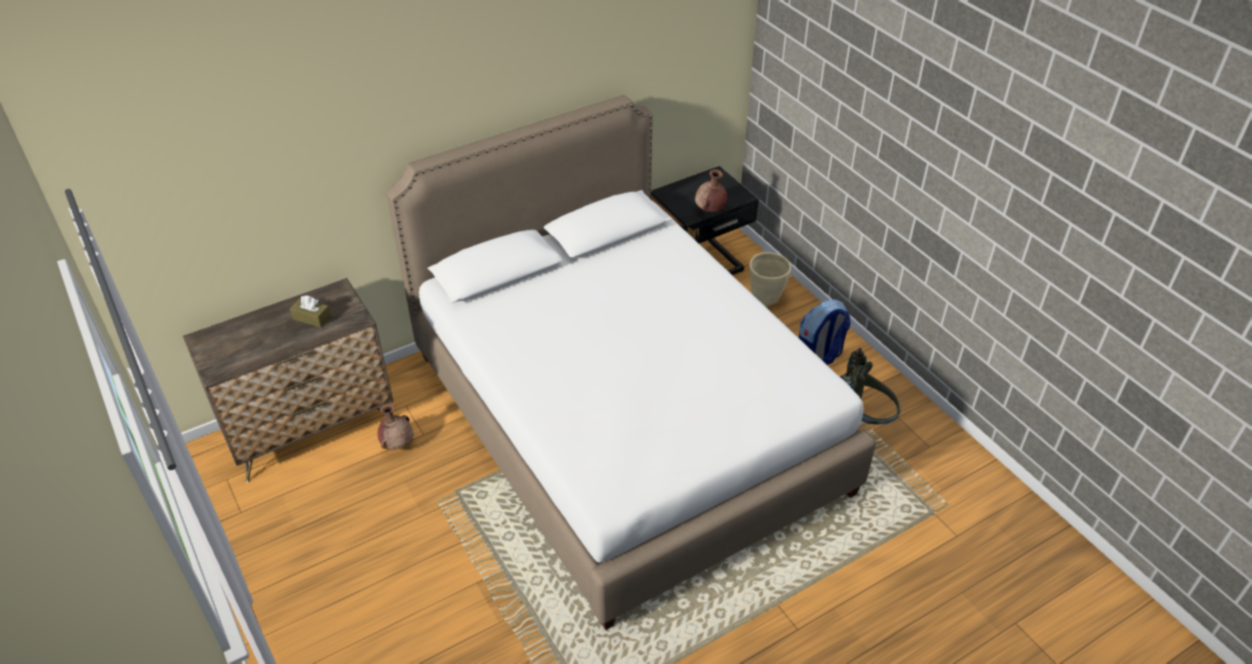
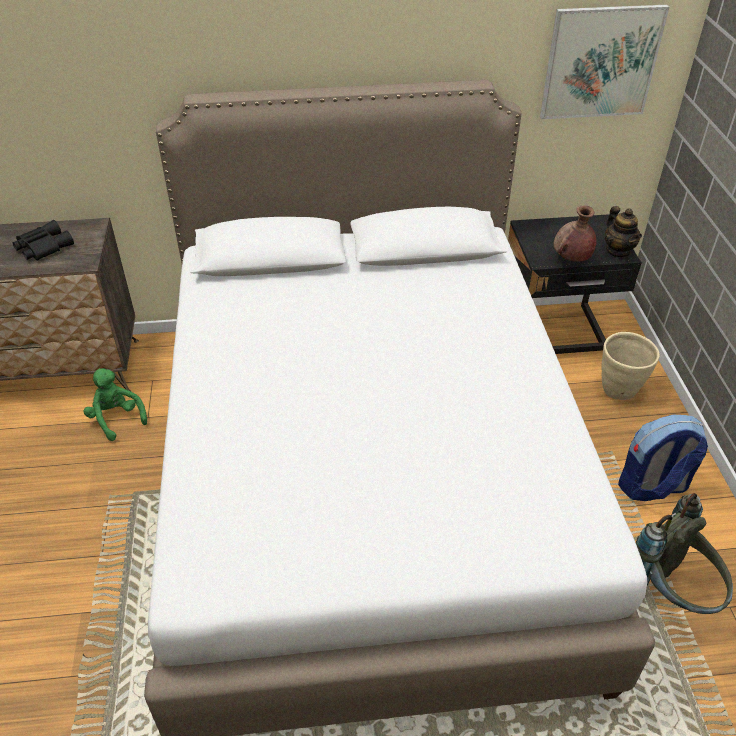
camera: 25 degrees right, 0 degrees up
brown tissue box [290,295,331,327] -> black binoculars [13,220,74,261]
brown vase [377,404,414,450] -> green plush toy [83,368,147,441]
none -> picture [540,5,669,119]
none -> teapot [605,206,642,258]

